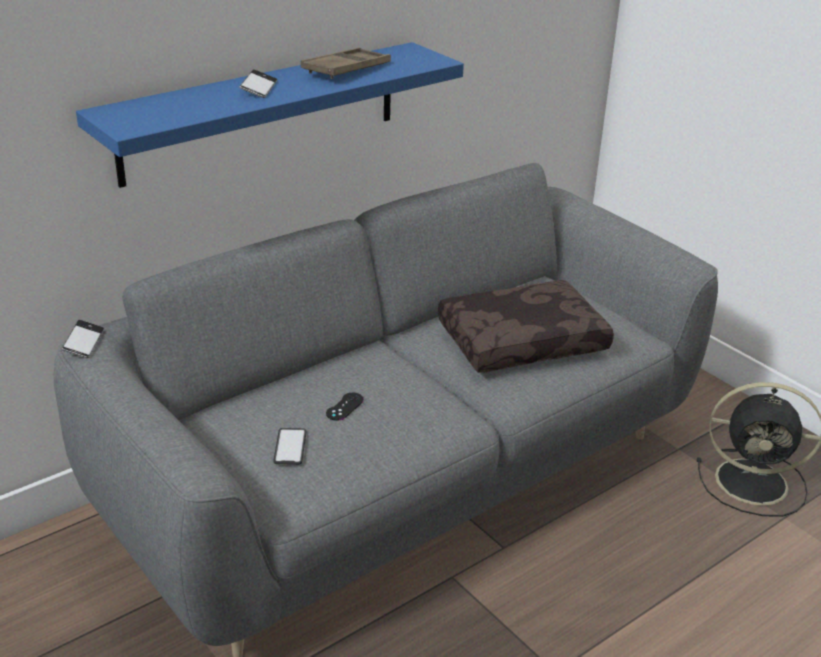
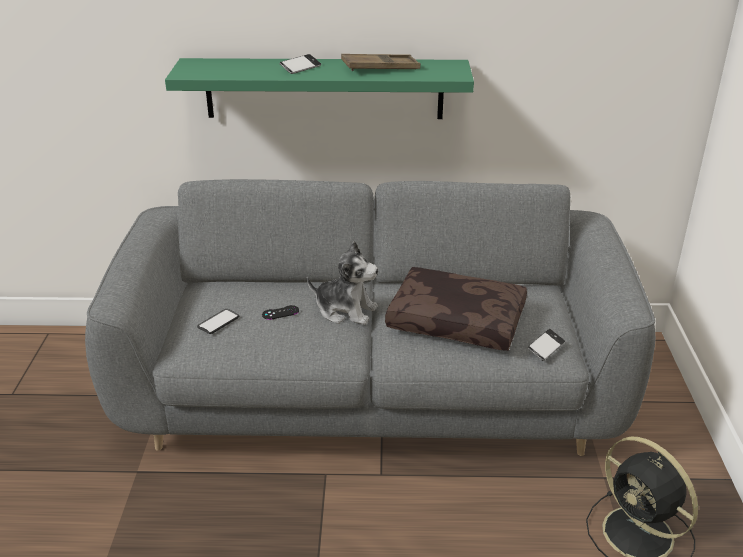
camera: 40 degrees right, 0 degrees up
phone [62,320,104,358] -> phone moved to [527,329,565,361]
blue shelf [76,42,464,188] -> green shelf [165,58,474,119]
none -> plush toy [307,241,378,325]

